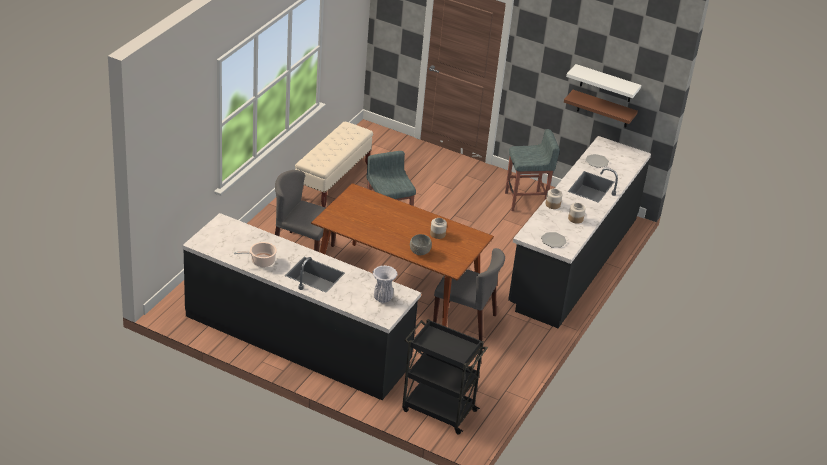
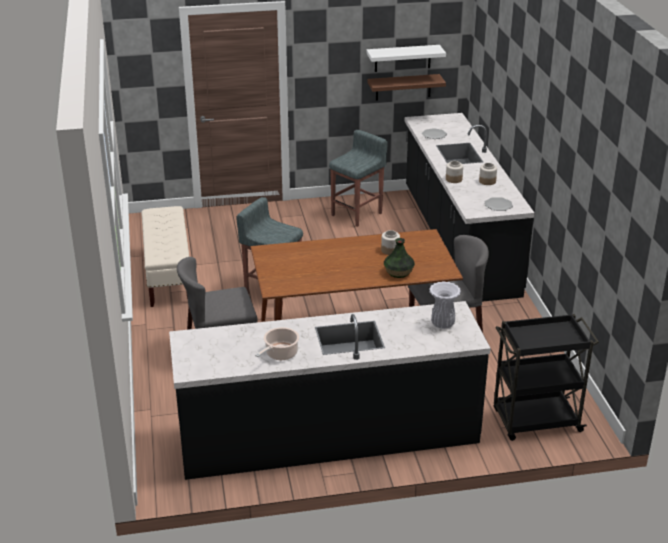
camera: 35 degrees left, 5 degrees down
grey bowl [410,234,432,255] -> vase [384,238,415,278]

